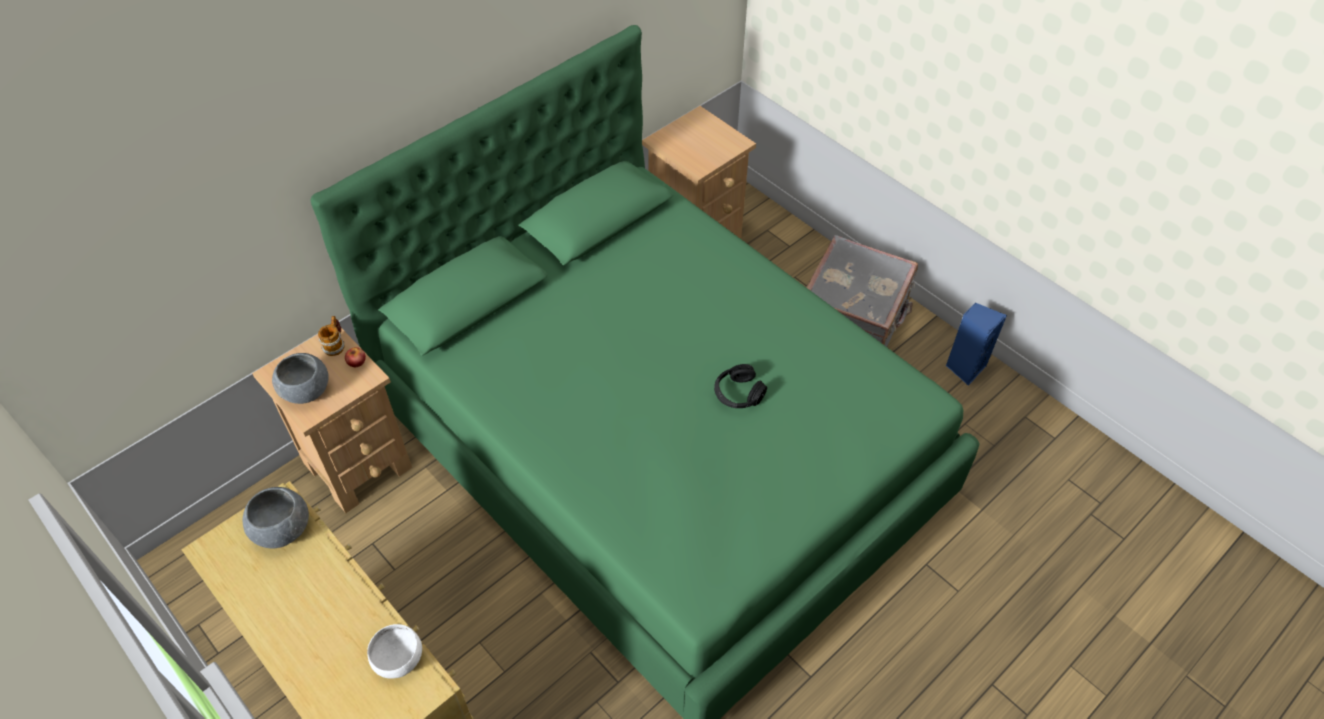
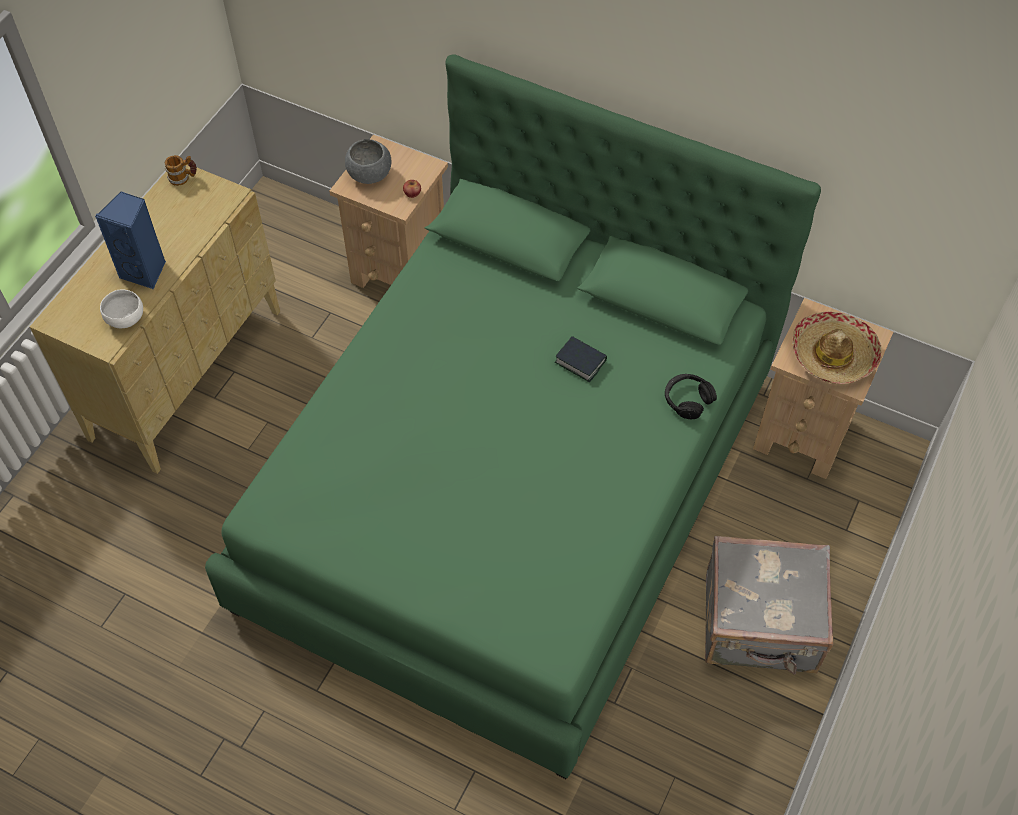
camera: 70 degrees right, 5 degrees up
grey bowl [243,487,309,548] -> none
mug [318,316,345,356] -> mug moved to [164,155,197,186]
black headphones [714,364,767,408] -> black headphones moved to [665,374,717,419]
blue speaker [946,303,1007,386] -> blue speaker moved to [95,191,166,290]
none -> book [555,336,607,382]
none -> hat [792,312,881,384]

